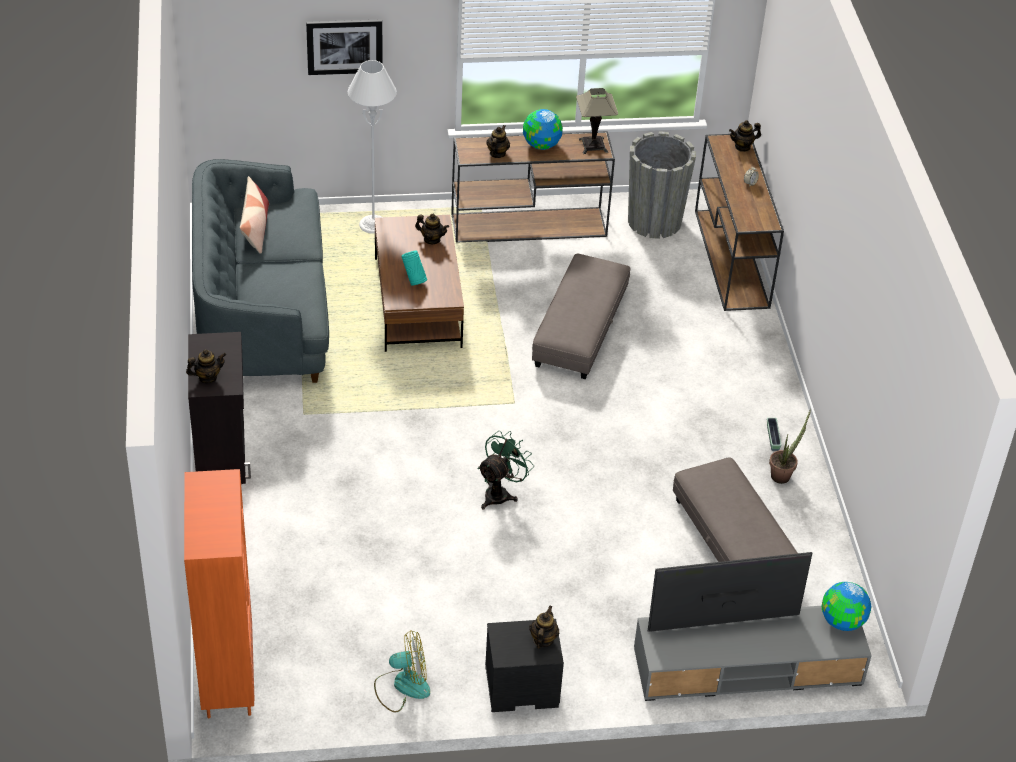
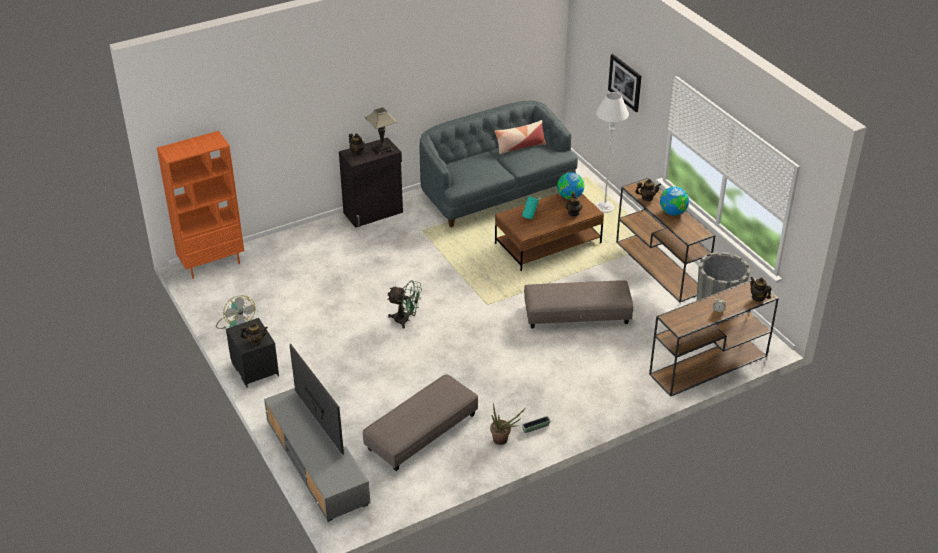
camera: 70 degrees right, 5 degrees down
table lamp [576,88,618,154] -> table lamp moved to [365,107,398,155]
globe [822,582,871,631] -> globe moved to [557,172,584,200]

